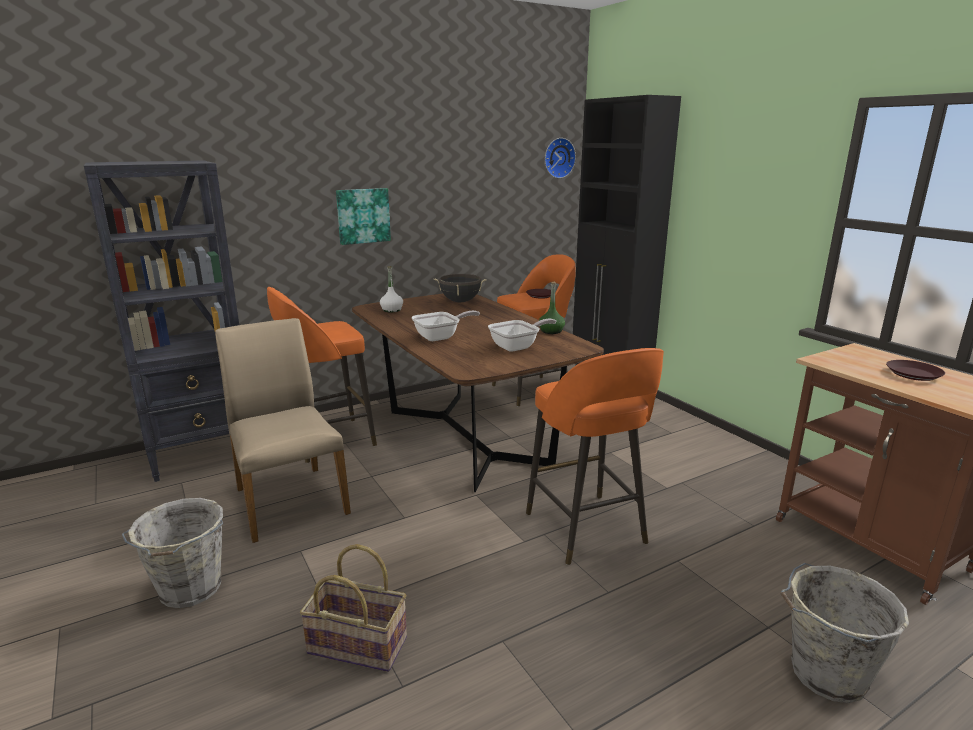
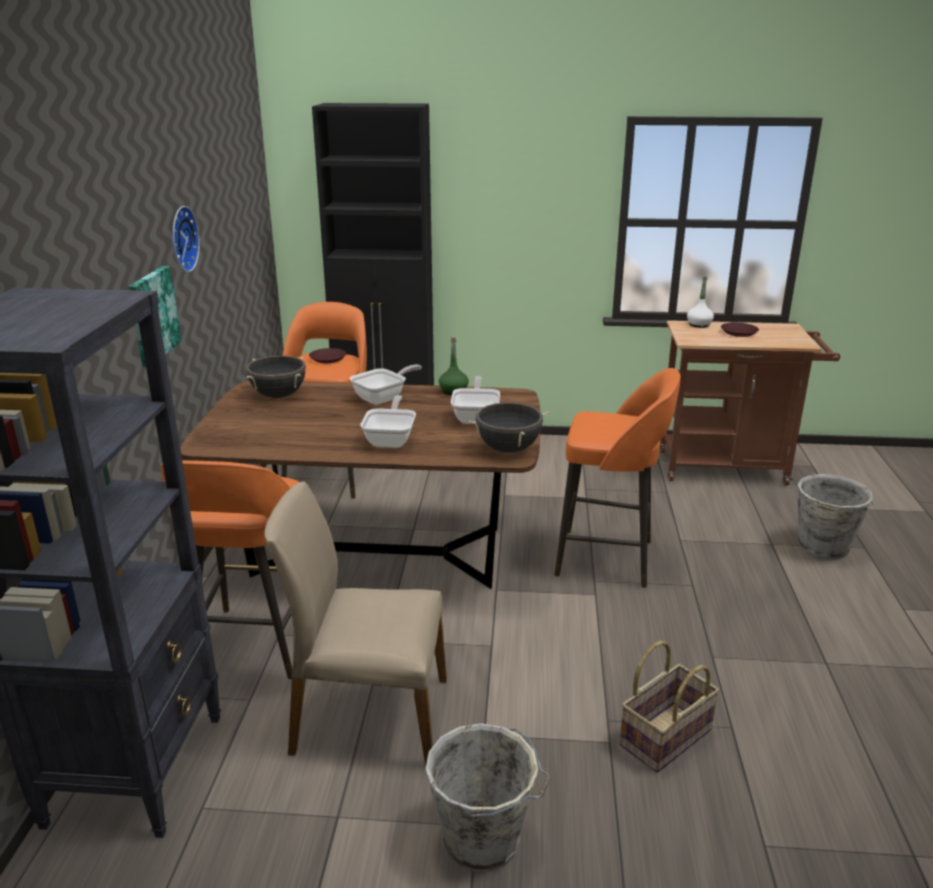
camera: 55 degrees left, 5 degrees up
white bottle [380,266,403,312] -> white bottle moved to [687,276,714,328]
wall clock [545,138,576,178] -> wall clock moved to [172,206,200,272]
none -> frying pan [350,365,422,405]
none -> black cooking pot [469,401,549,453]

